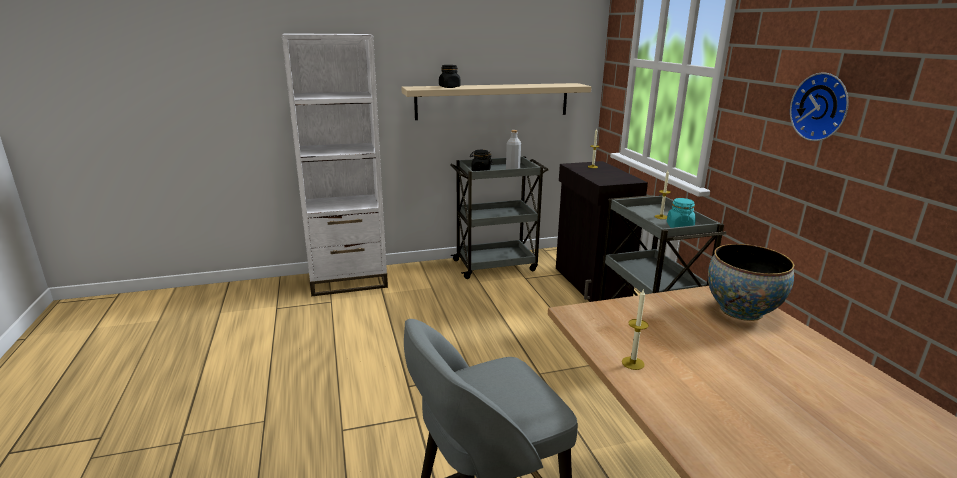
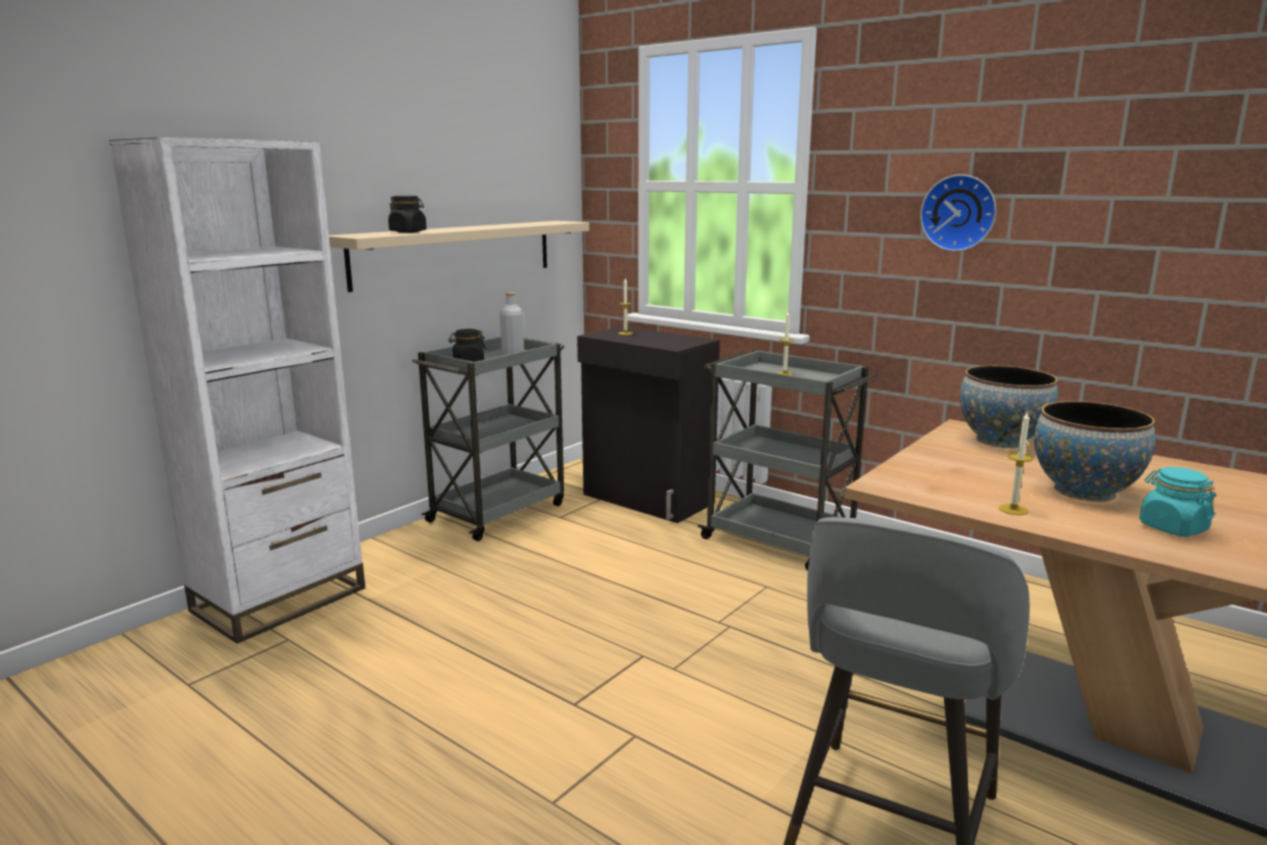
camera: 35 degrees left, 5 degrees down
turquoise jar [667,198,696,228] -> turquoise jar moved to [1139,467,1216,537]
none -> bowl [1034,401,1156,502]

